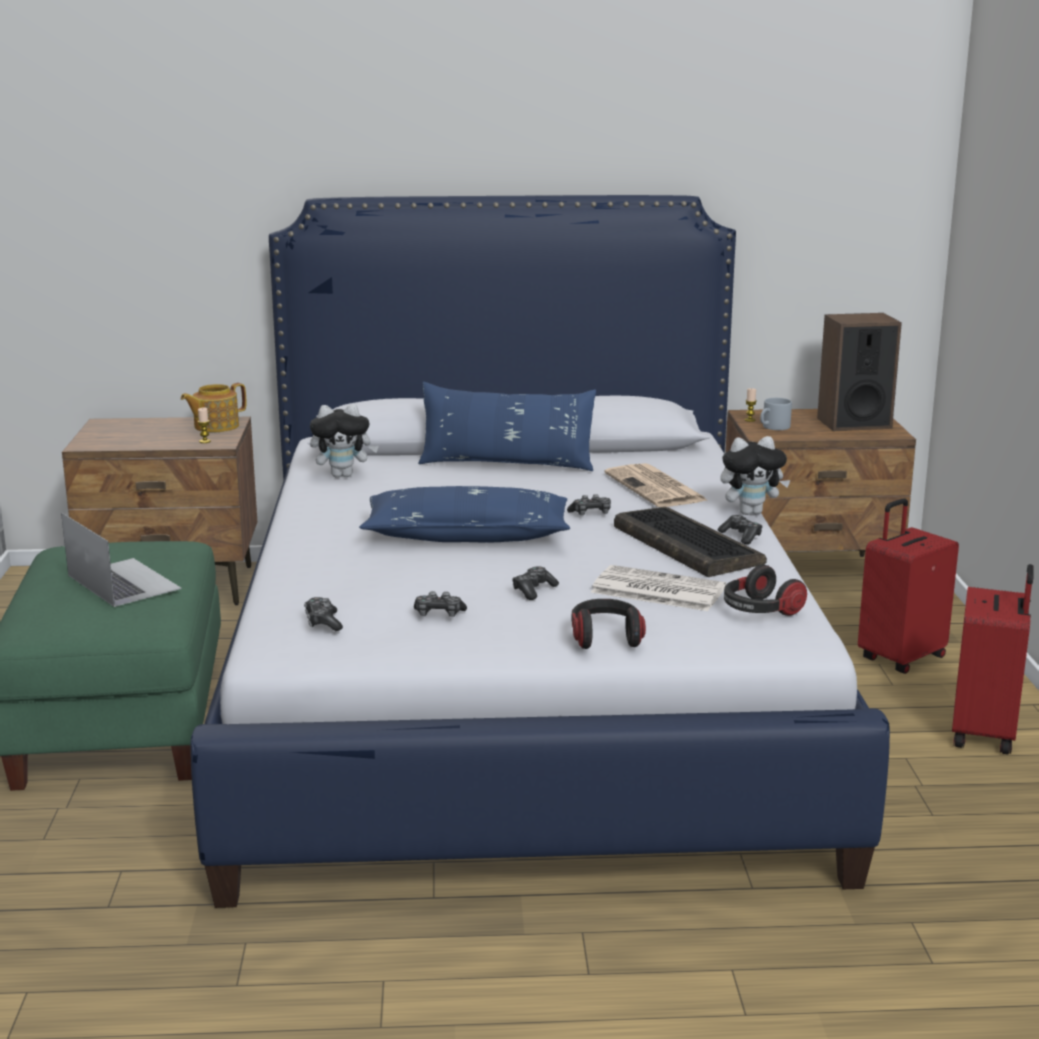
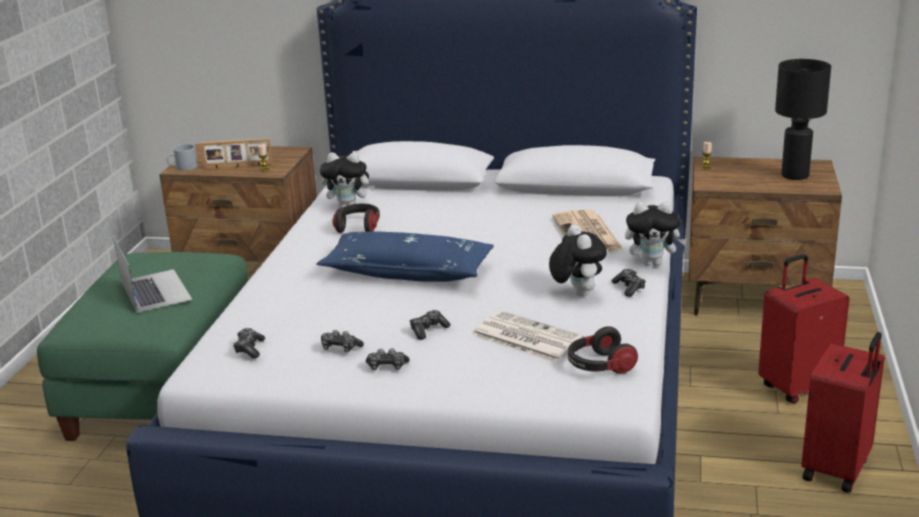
camera: 15 degrees right, 5 degrees up
teapot [181,383,246,432] -> none
blue pillow [418,382,596,471] -> none
game controller [567,494,611,516] -> game controller moved to [366,348,410,370]
headphones [572,599,646,649] -> headphones moved to [333,204,380,233]
keyboard [614,507,767,577] -> plush toy [549,224,607,297]
grey mug [760,398,792,430] -> grey mug moved to [166,144,198,171]
speaker [817,313,902,431] -> black table lamp [775,59,831,180]
none -> picture frame [200,138,272,169]

